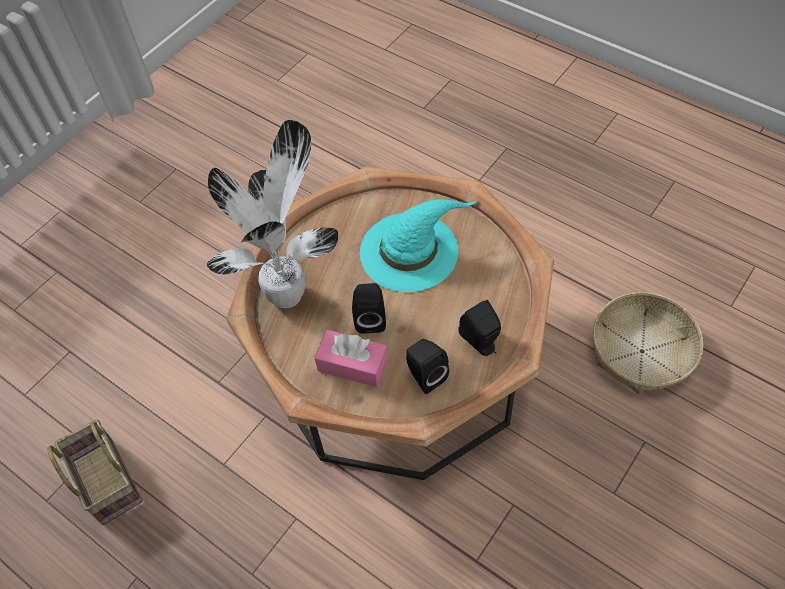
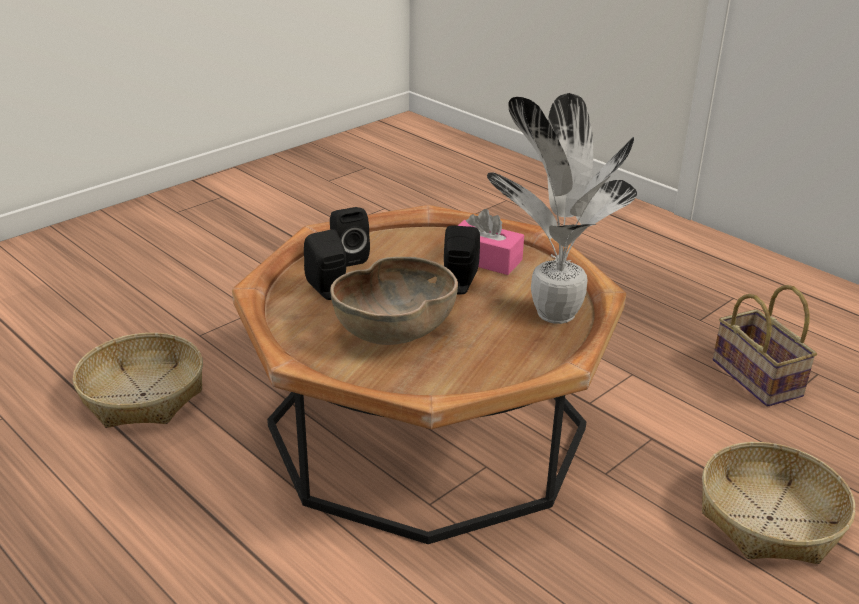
camera: 175 degrees left, 25 degrees down
turquoise hat [360,199,477,292] -> brown bowl [330,257,458,345]
black speaker [406,339,449,394] -> black speaker moved to [304,229,346,300]
none -> basket [702,442,855,564]

